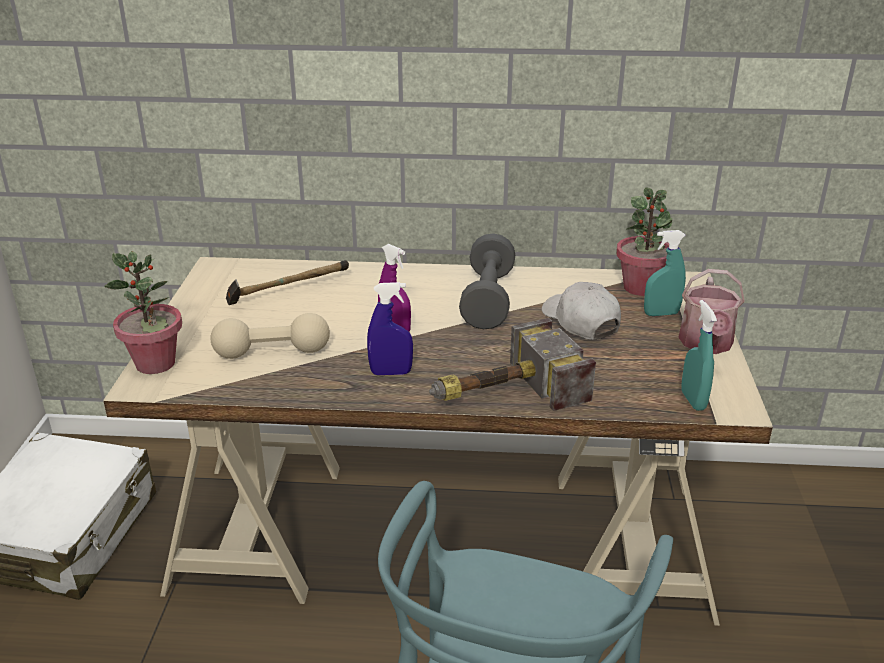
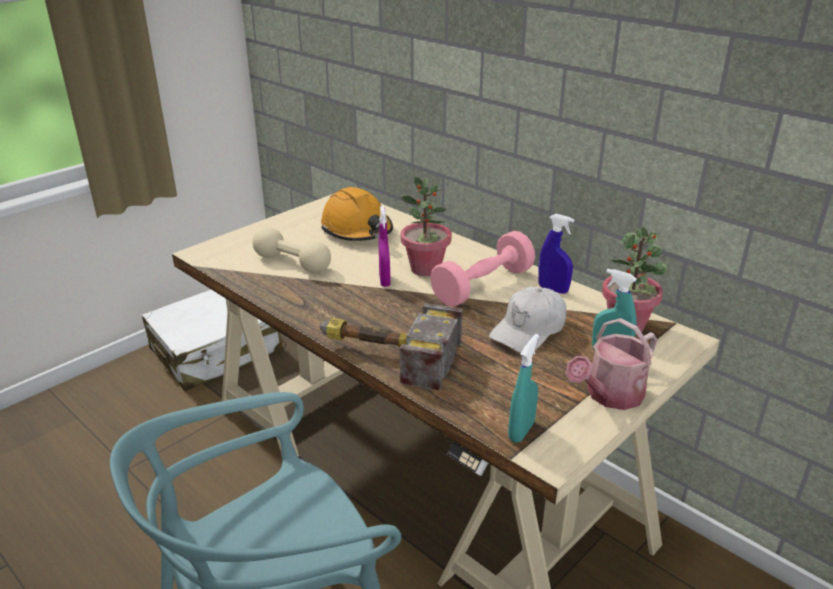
camera: 40 degrees right, 0 degrees up
potted plant [104,251,182,374] -> potted plant moved to [400,176,452,276]
hammer [226,260,349,305] -> orange hard hat [321,187,393,241]
blue spray bottle [367,282,413,375] -> blue spray bottle moved to [538,214,574,294]
grey dumbbell [459,233,515,329] -> pink dumbbell [431,231,535,307]
white cap [542,282,621,340] -> white cap turned 150 degrees counterclockwise [489,287,566,353]

